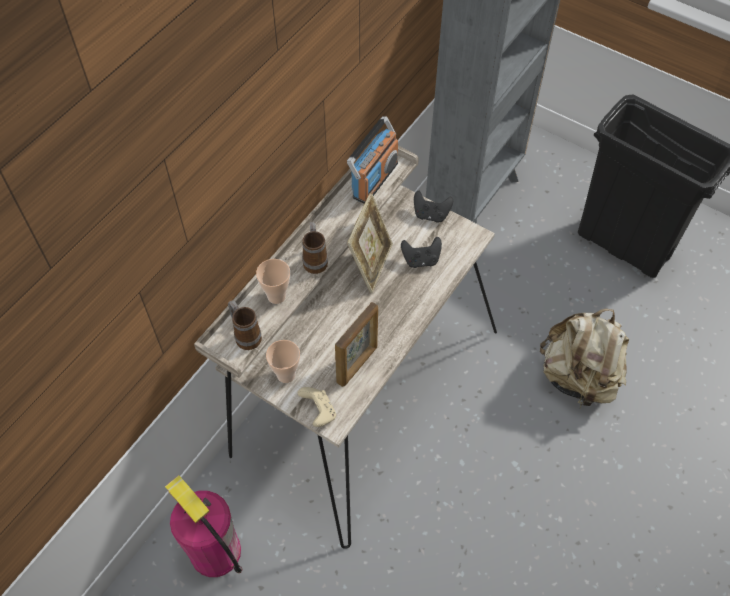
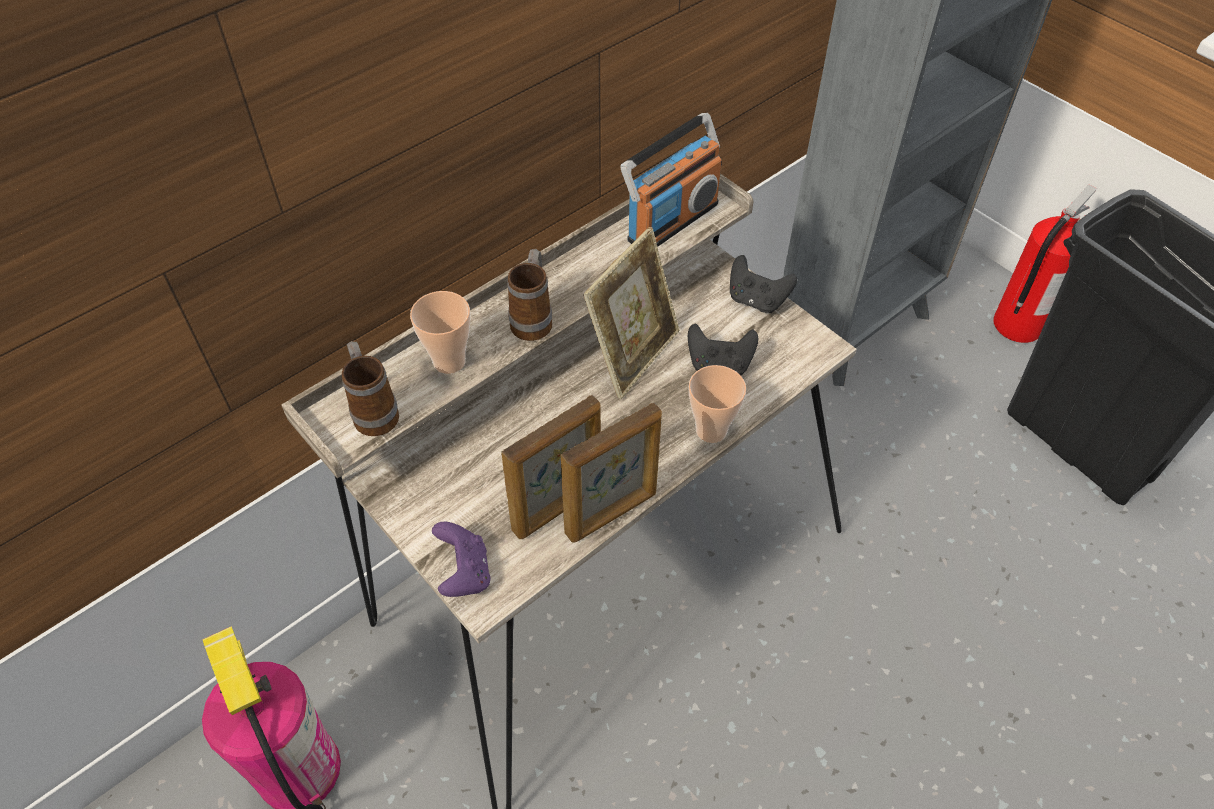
camera: 15 degrees right, 5 degrees down
cup [266,340,300,383] -> cup moved to [689,365,746,443]
beige game controller [298,387,336,427] -> purple game controller [432,522,491,597]
beige backpack [540,309,629,408] -> none
none -> picture frame [561,403,662,543]
none -> fire extinguisher [993,184,1097,343]

